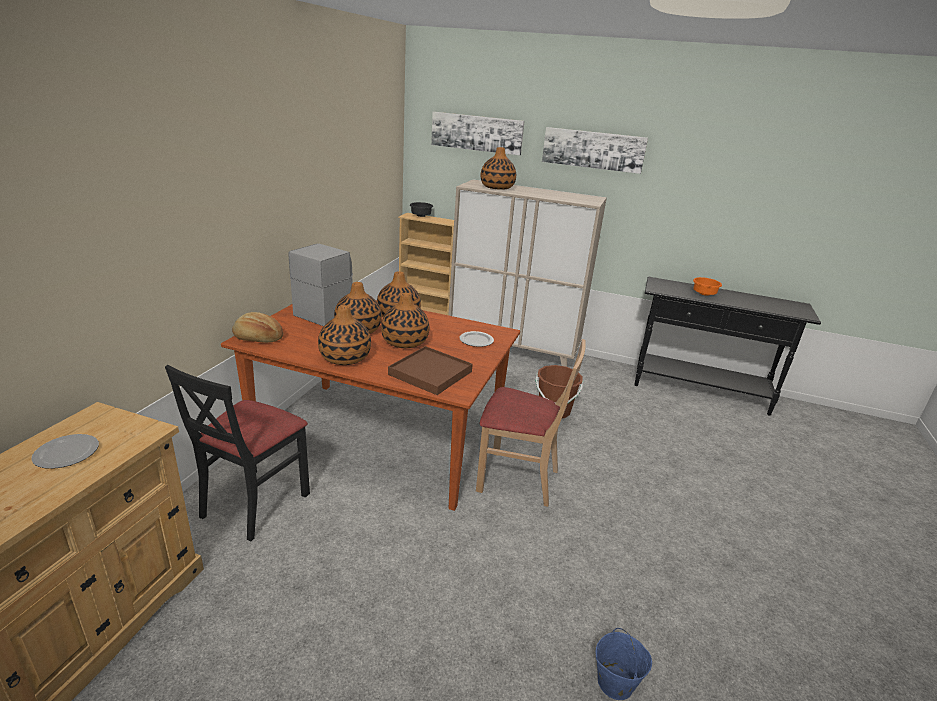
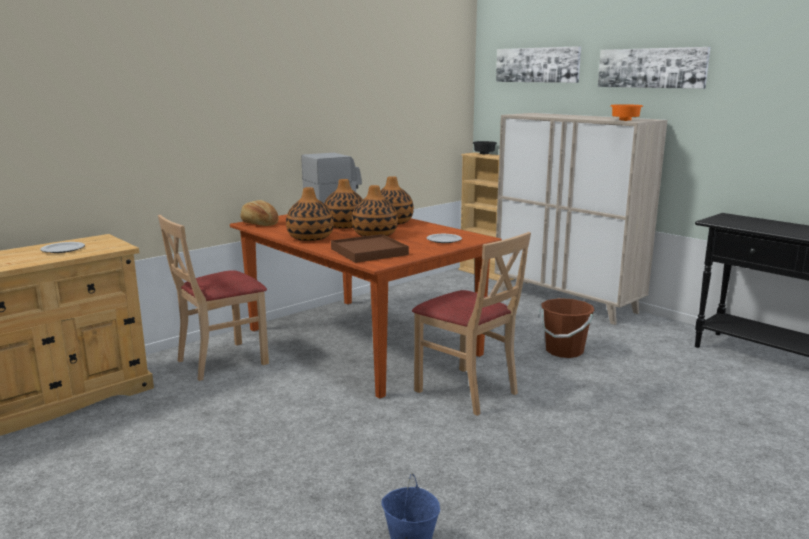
camera: 30 degrees right, 10 degrees down
black chair [165,365,310,541] -> beige chair [158,215,269,381]
vase [481,147,516,190] -> none
orange bowl [693,277,722,296] -> orange bowl moved to [611,104,643,121]

